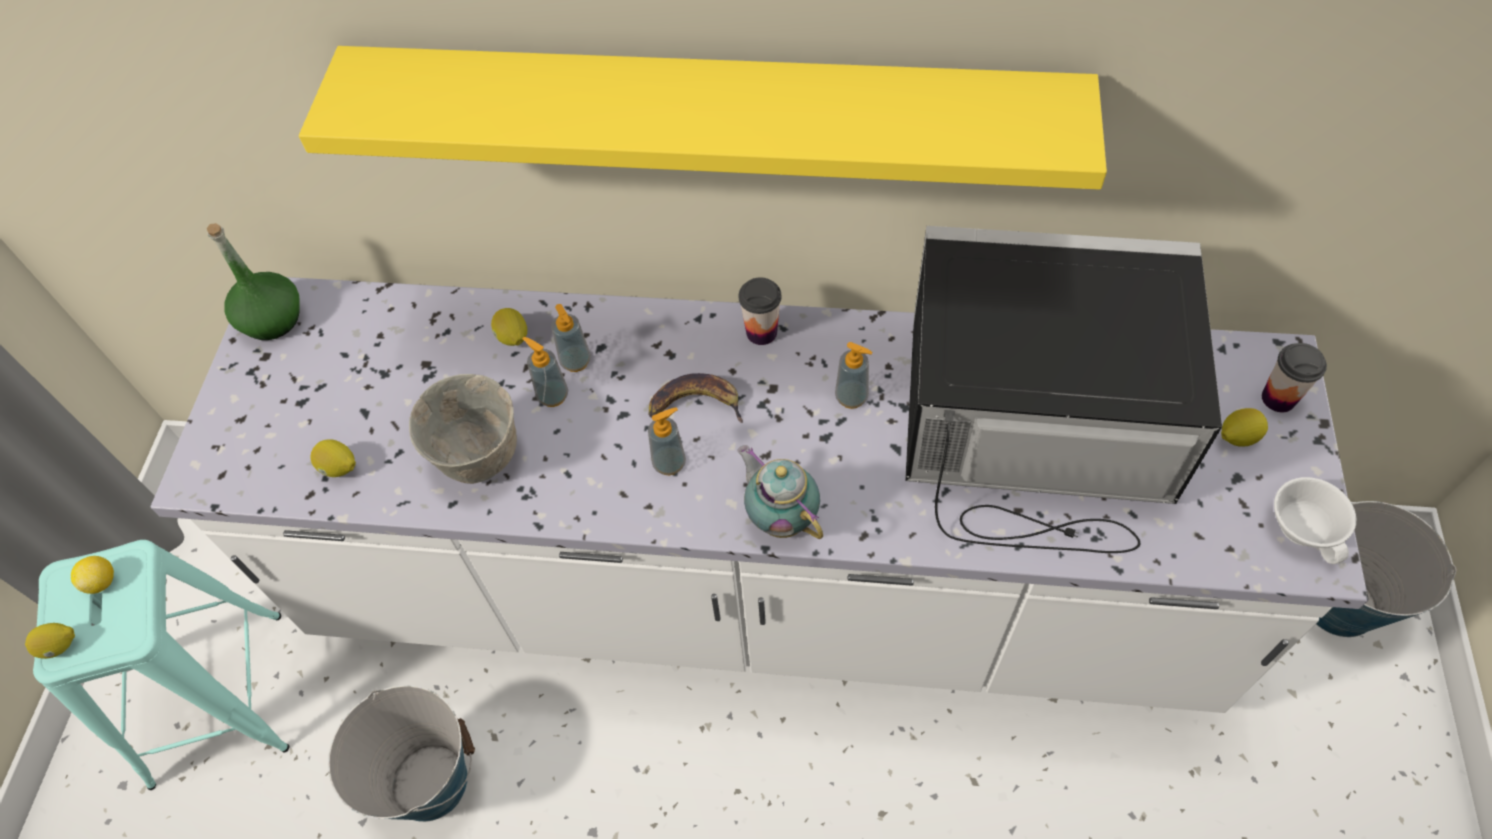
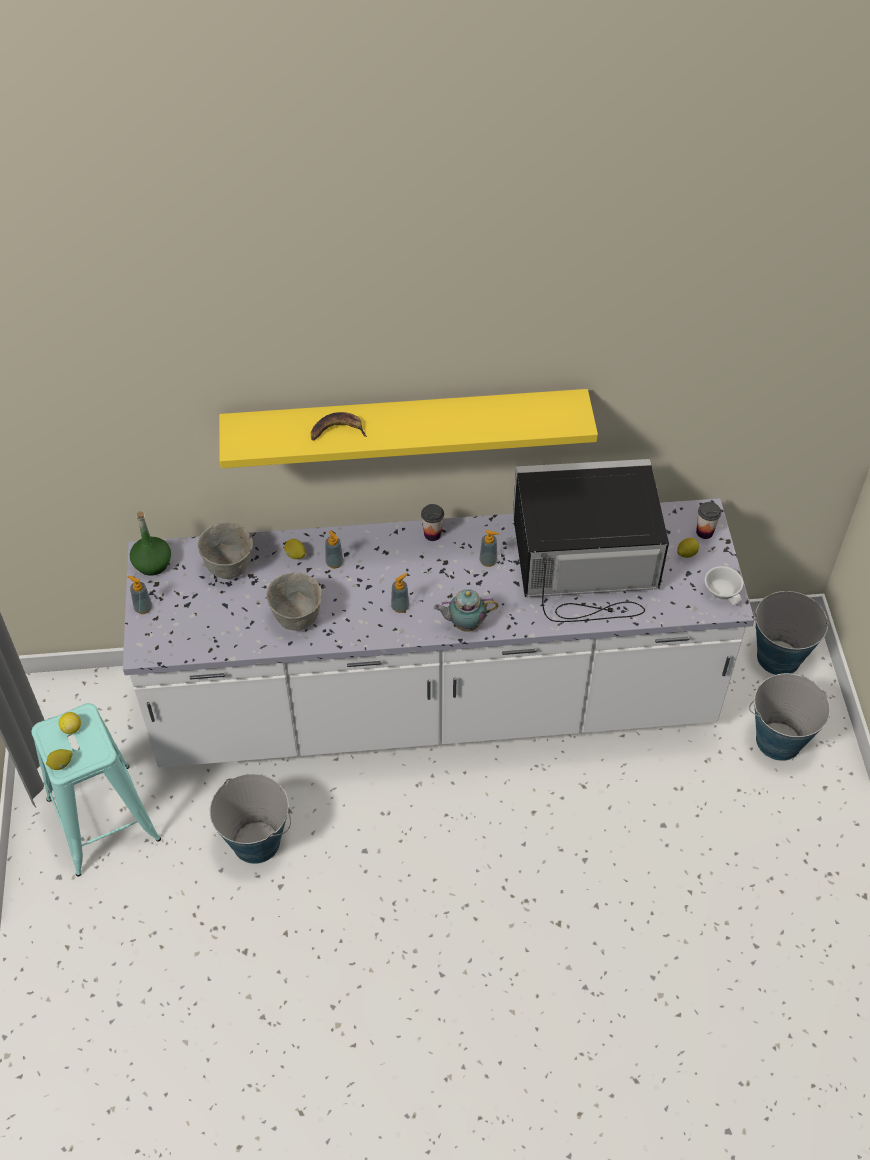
camera: 15 degrees left, 5 degrees down
lemon [310,439,356,477] -> none
soap dispenser [522,337,568,407] -> soap dispenser moved to [127,576,152,614]
banana [648,373,743,423] -> banana moved to [311,412,367,440]
teapot [737,445,823,539] -> teapot turned 45 degrees counterclockwise [434,589,498,632]
none -> grey bowl [197,522,253,579]
none -> bucket [749,673,830,761]

